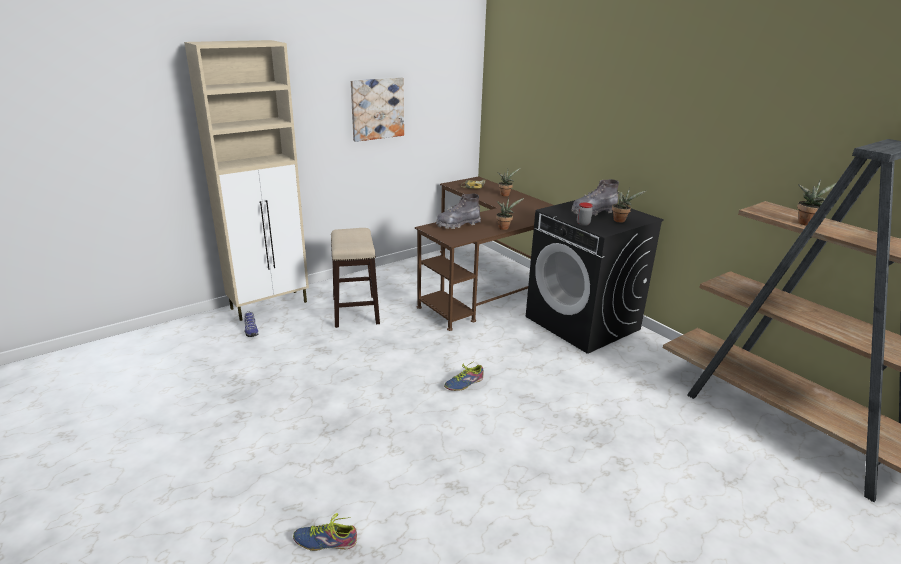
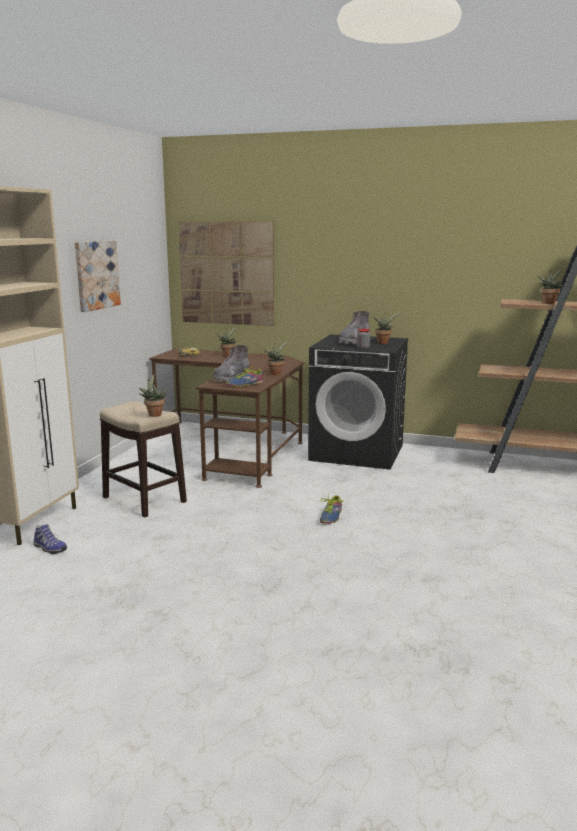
camera: 35 degrees left, 10 degrees down
shoe [293,513,357,551] -> shoe moved to [226,366,264,387]
none -> potted plant [139,374,166,417]
none -> picture [178,222,274,326]

